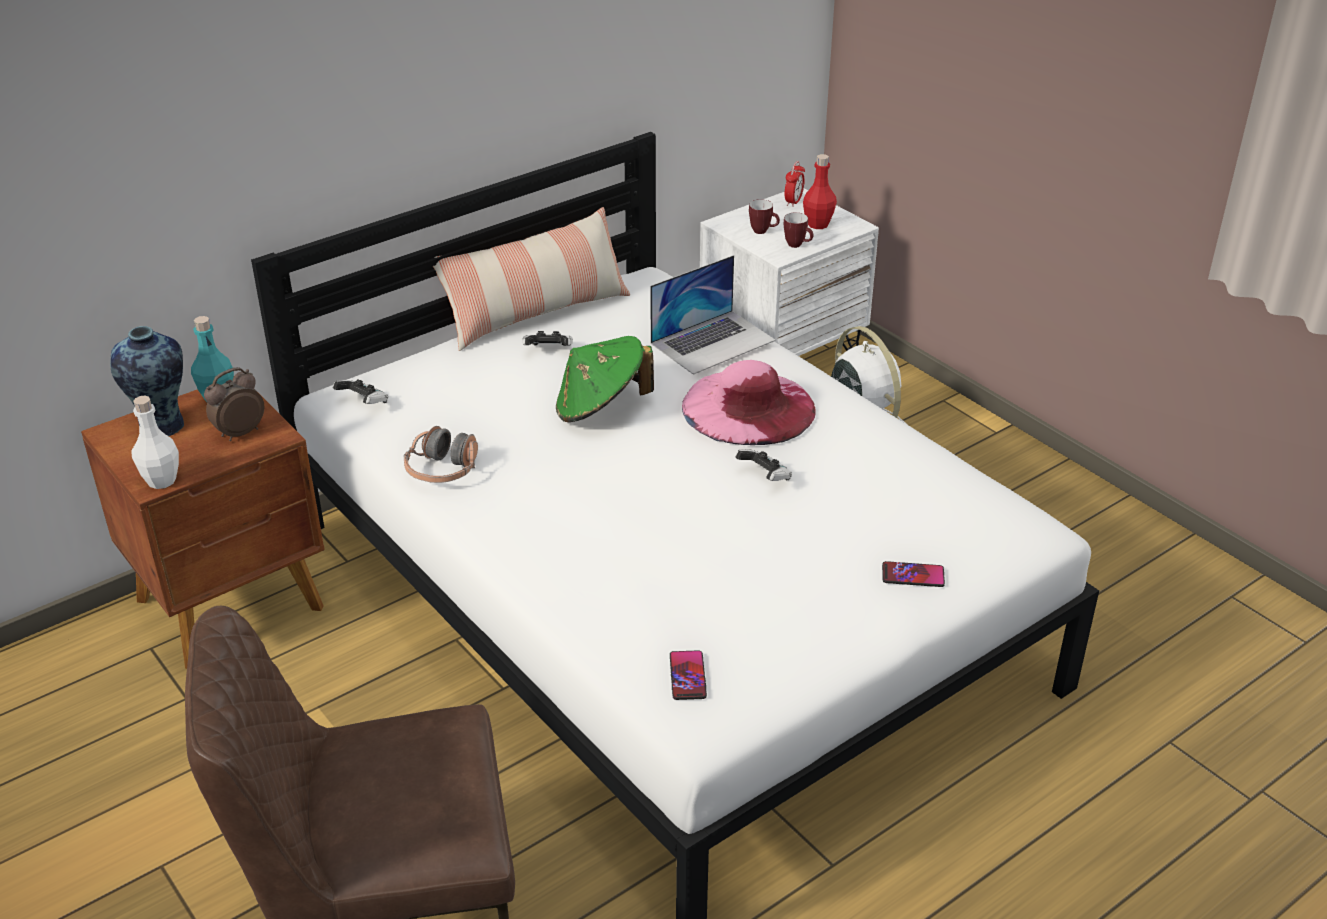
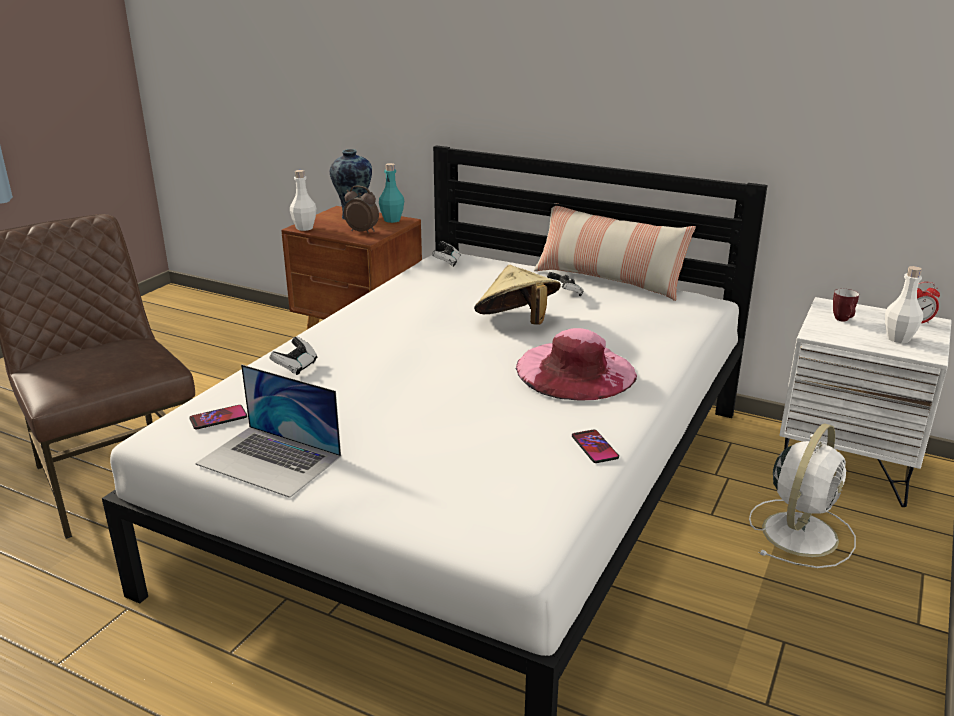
camera: 65 degrees right, 10 degrees down
headphones [404,426,478,483] -> none
green hat [556,336,654,422] -> beige hat [474,265,561,325]
laptop [650,255,776,375] -> laptop moved to [195,365,341,498]
game controller [735,449,792,481] -> game controller moved to [269,337,317,375]
mug [784,213,813,248] -> none
red bottle [803,154,837,229] -> white bottle [885,266,923,343]
phone [882,561,945,587] -> phone moved to [572,429,619,463]

